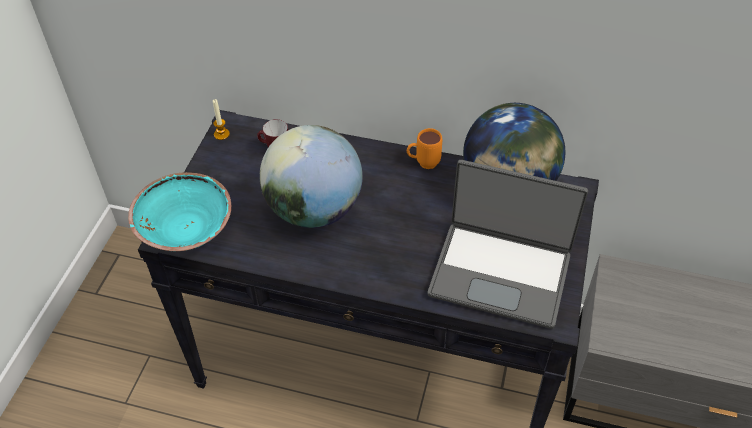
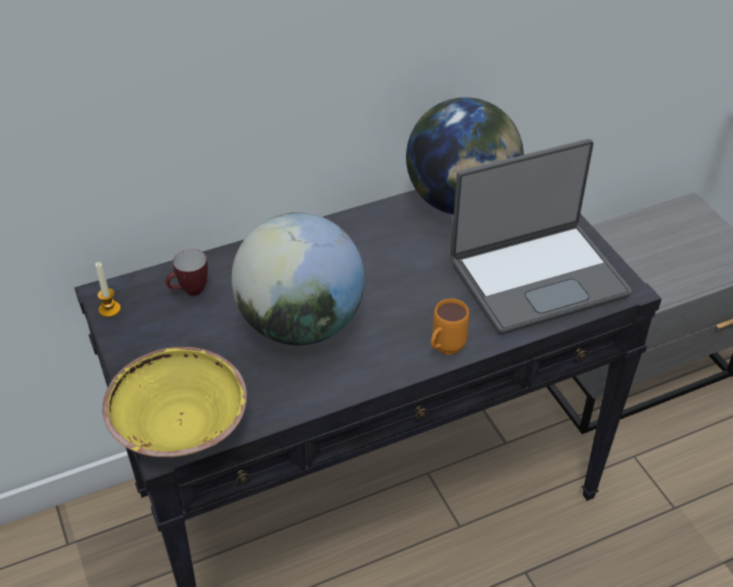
camera: 40 degrees left, 5 degrees down
turquoise bowl [128,172,231,251] -> yellow bowl [102,347,247,457]
orange mug [407,128,442,169] -> orange mug moved to [431,299,469,355]

